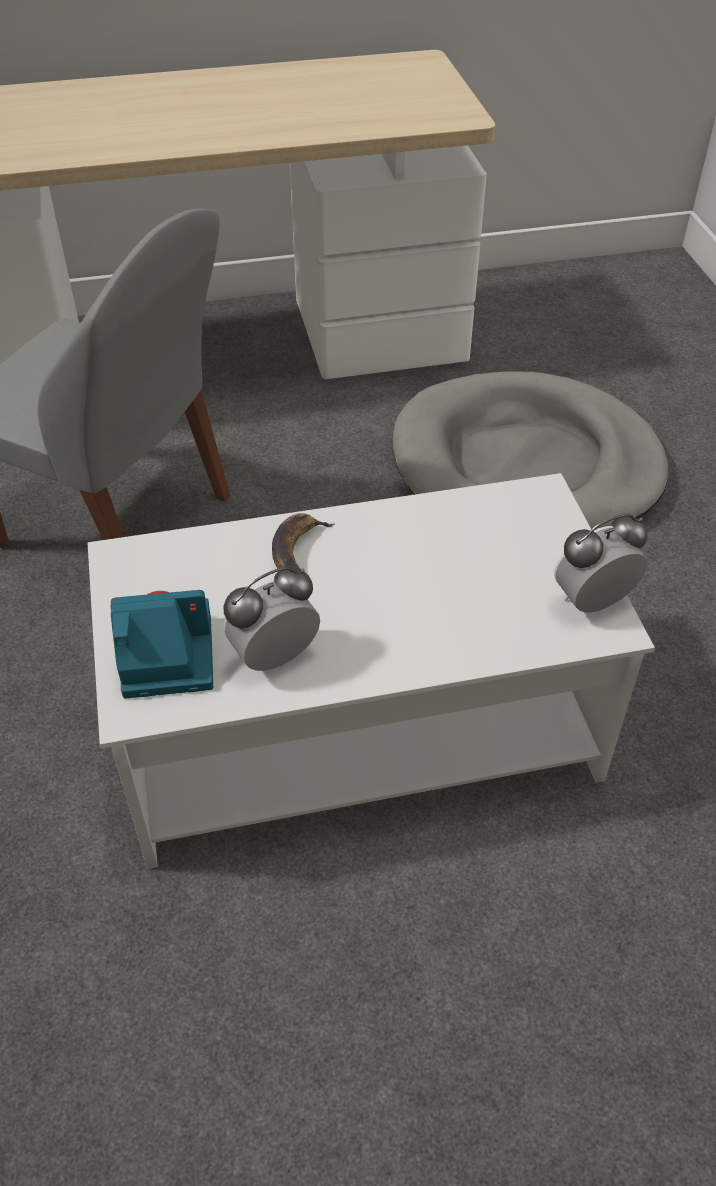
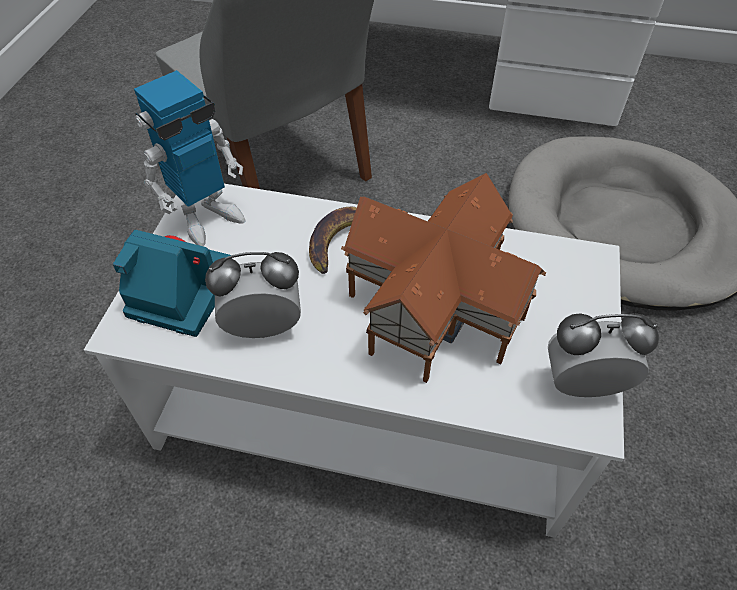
camera: 25 degrees right, 5 degrees up
none -> toy robot [134,70,246,246]
none -> toy house [341,173,546,383]

